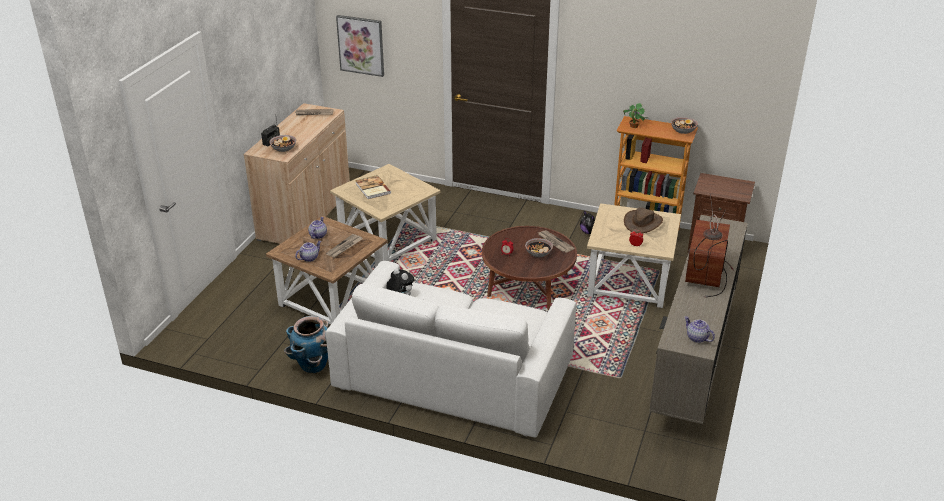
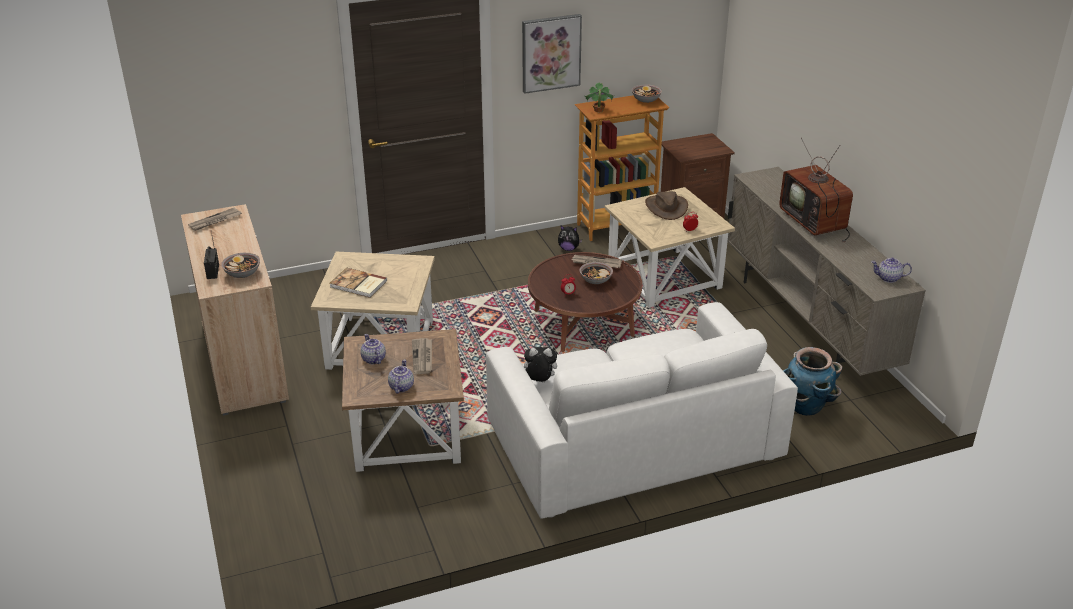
camera: 40 degrees left, 0 degrees up
planter [284,316,329,373] -> planter moved to [783,347,842,416]
picture [336,15,384,77] -> picture moved to [522,14,582,94]

